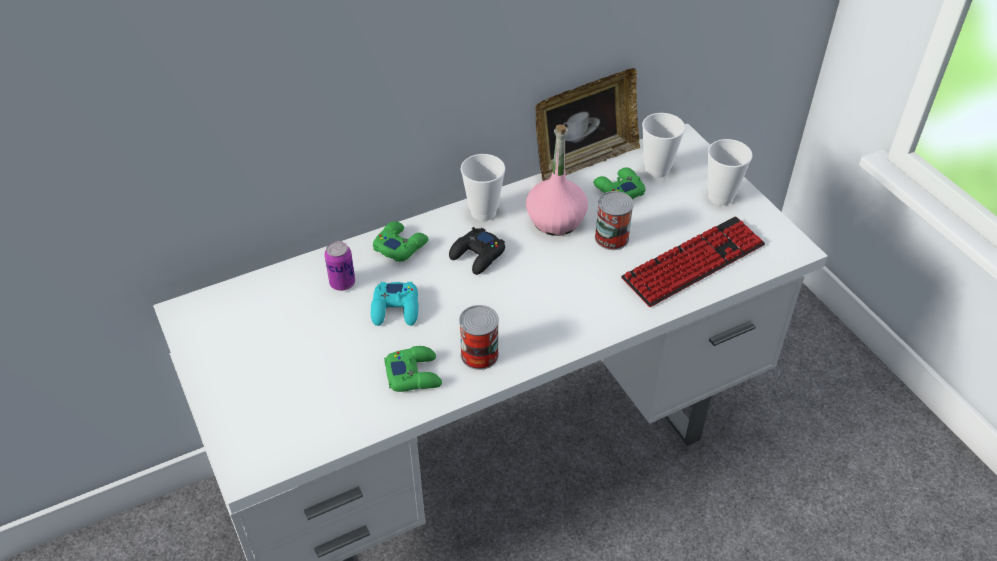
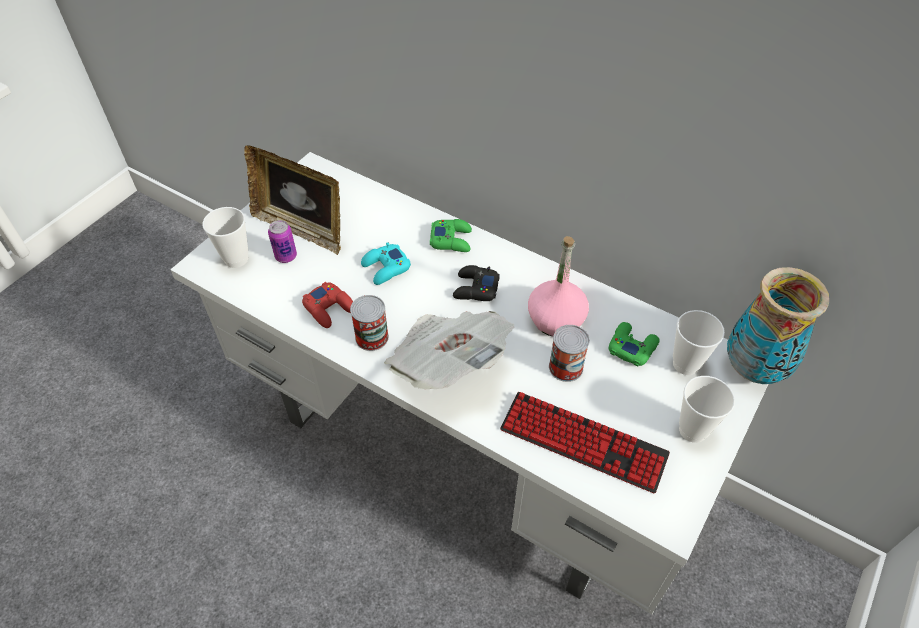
camera: 60 degrees right, 5 degrees up
can [325,241,355,291] -> can moved to [268,220,297,263]
green game controller [384,346,442,392] -> red game controller [302,282,353,328]
cup [461,154,505,221] -> cup moved to [203,207,248,268]
picture frame [535,68,640,181] -> picture frame moved to [244,146,341,255]
none -> newspaper [384,311,515,389]
none -> vase [727,267,829,384]

